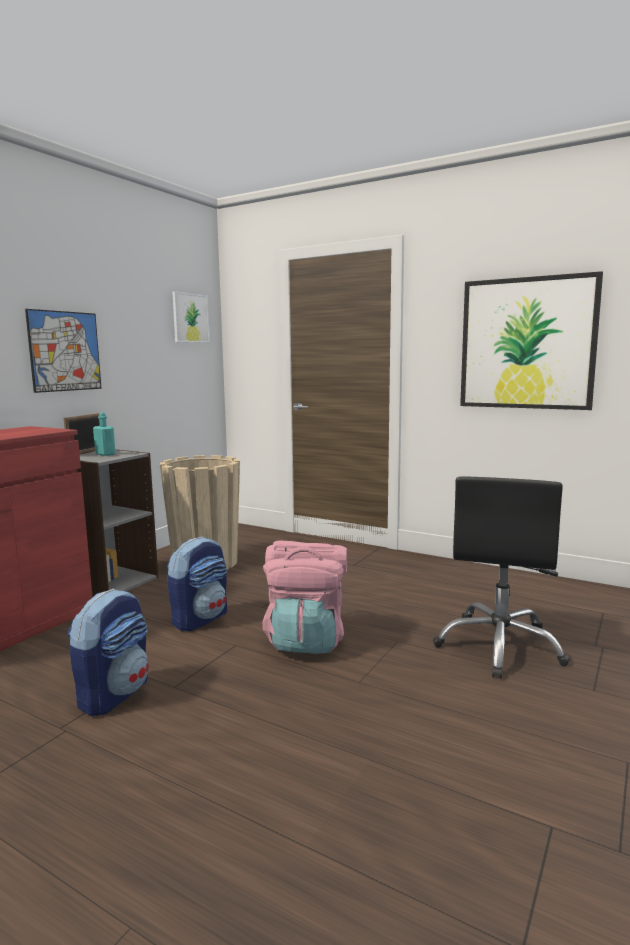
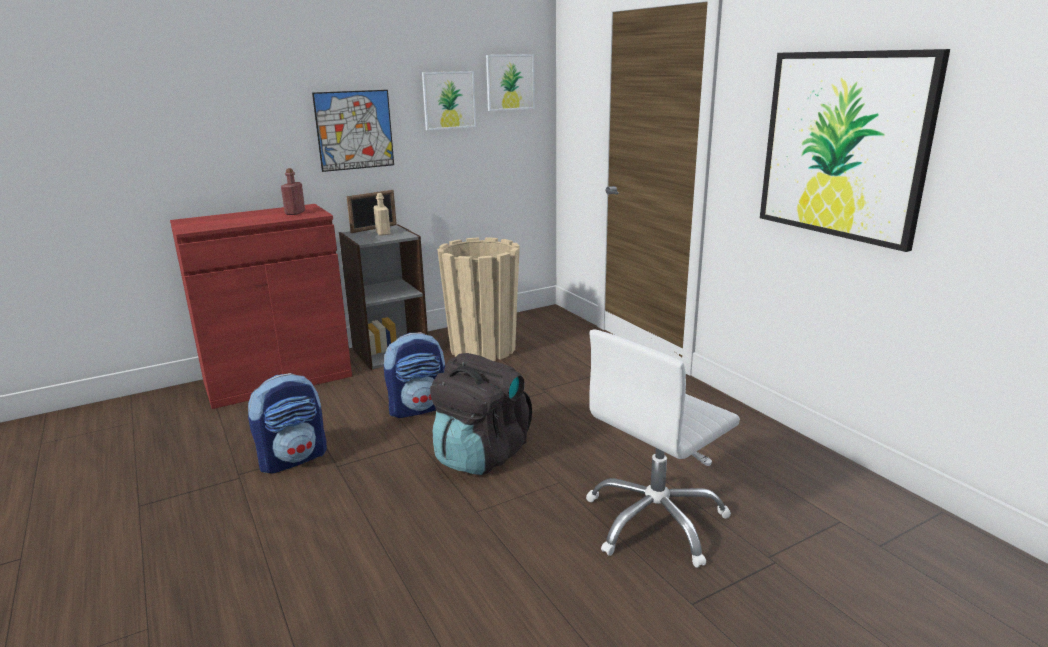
camera: 30 degrees right, 10 degrees up
turquoise bottle [93,412,115,456] -> beige bottle [373,193,390,236]
pink backpack [262,540,347,654] -> black backpack [430,353,532,475]
black office chair [433,477,570,679] -> white office chair [586,329,740,568]
none -> red bottle [281,168,305,215]
none -> picture [422,71,476,130]

